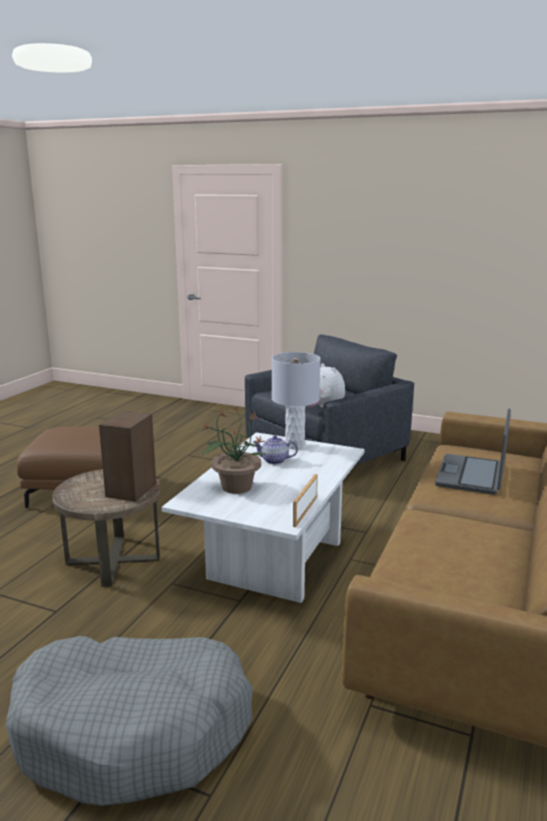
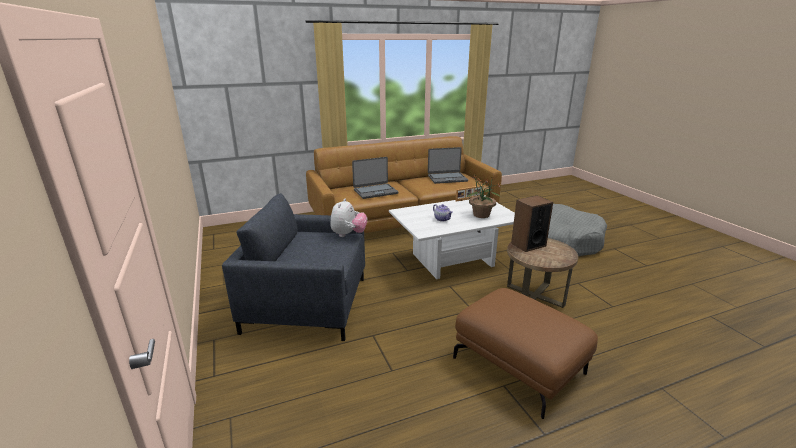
camera: 135 degrees left, 5 degrees up
grey table lamp [272,352,321,449] -> none
none -> laptop [428,147,468,184]

